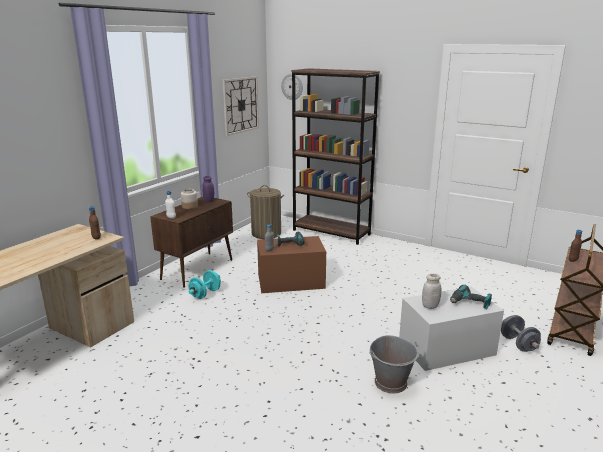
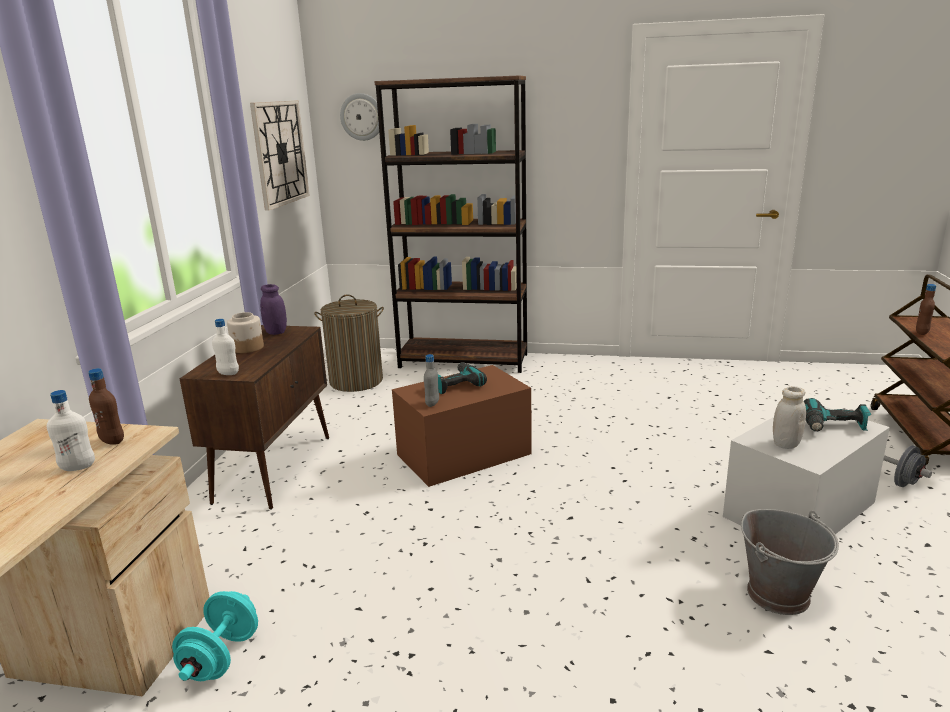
camera: 20 degrees left, 0 degrees up
turquoise dumbbell [188,270,221,299] -> turquoise dumbbell moved to [172,591,258,681]
none -> white bottle [47,390,95,471]

